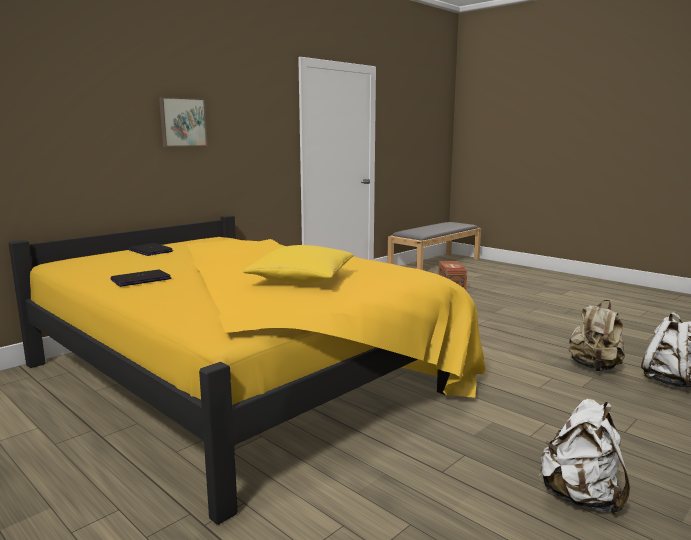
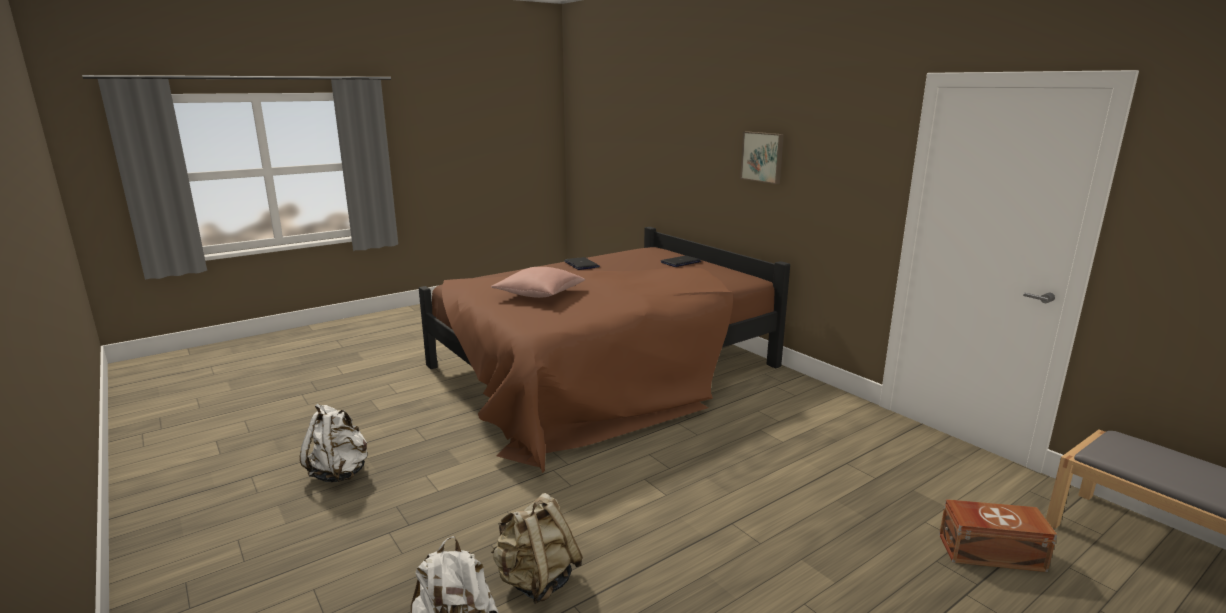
camera: 100 degrees right, 5 degrees up
yellow bed [9,215,486,525] -> brown bed [419,227,790,473]
yellow pillow [243,245,354,283] -> pink pillow [491,267,585,298]

